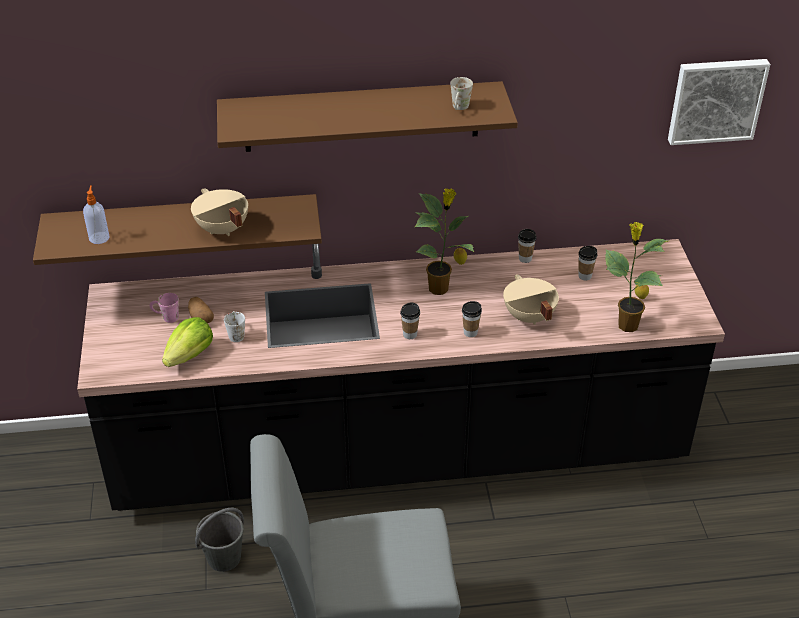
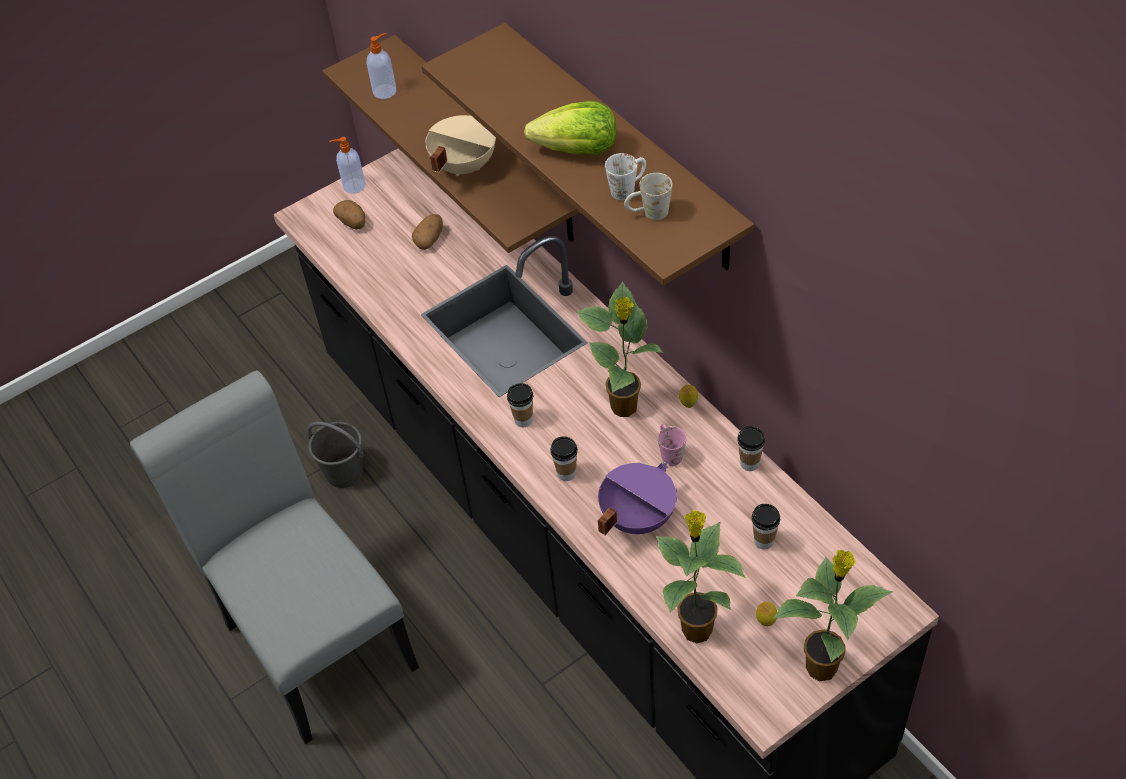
camera: 65 degrees right, 10 degrees up
pink mug [150,293,179,323] -> pink mug moved to [658,424,687,466]
lettuce [162,317,213,367] -> lettuce moved to [524,101,616,155]
white mug [224,311,245,342] -> white mug moved to [605,153,646,200]
beige cooking pot [503,275,559,325] -> purple cooking pot [598,462,677,535]
picture [668,59,770,145] -> none
none -> soap dispenser [329,137,366,194]
none -> potato [333,200,365,229]
none -> potted plant [773,550,893,681]

